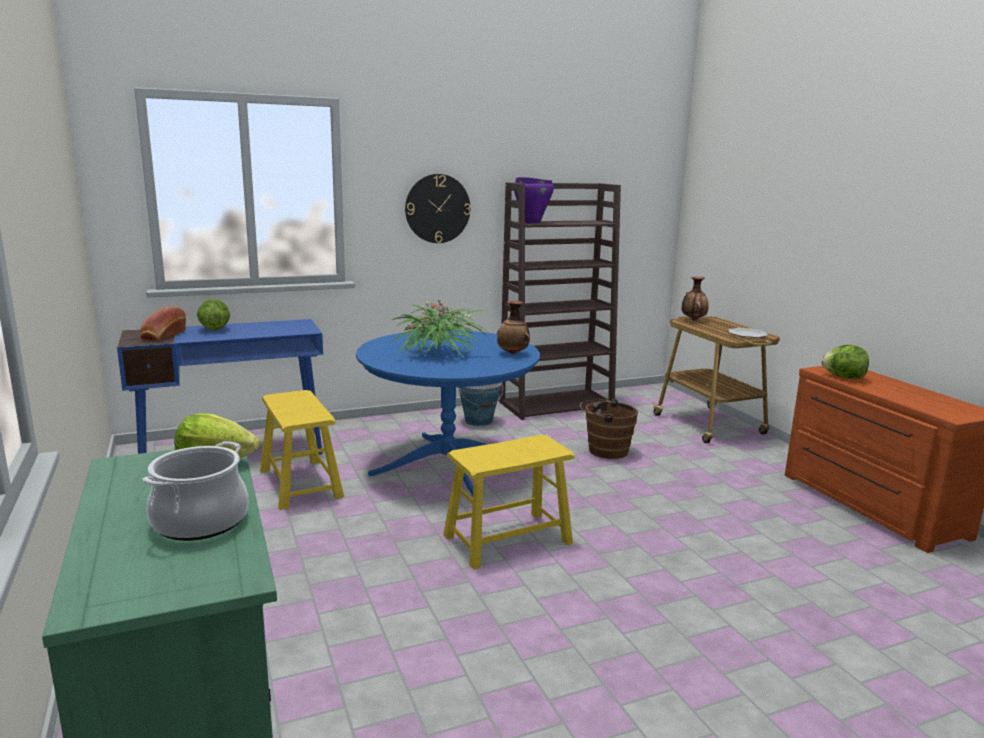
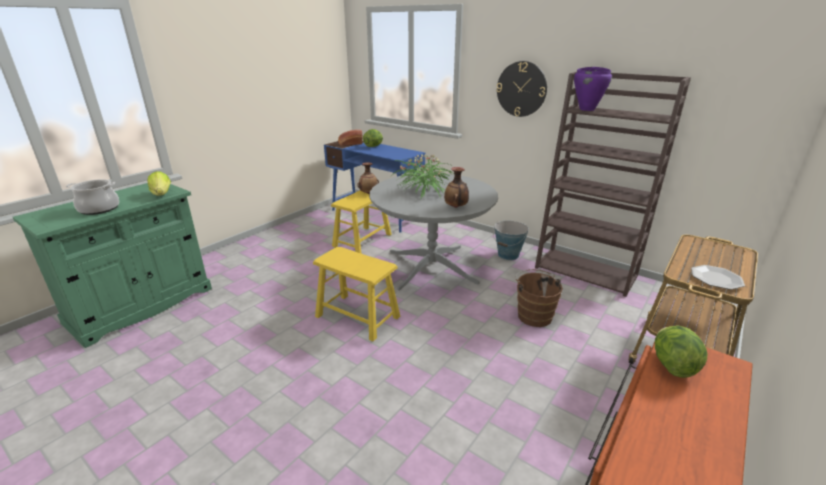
camera: 60 degrees right, 10 degrees up
blue dining table [356,330,540,496] -> grey dining table [369,173,498,291]
vase [682,277,708,320] -> vase moved to [357,162,379,194]

